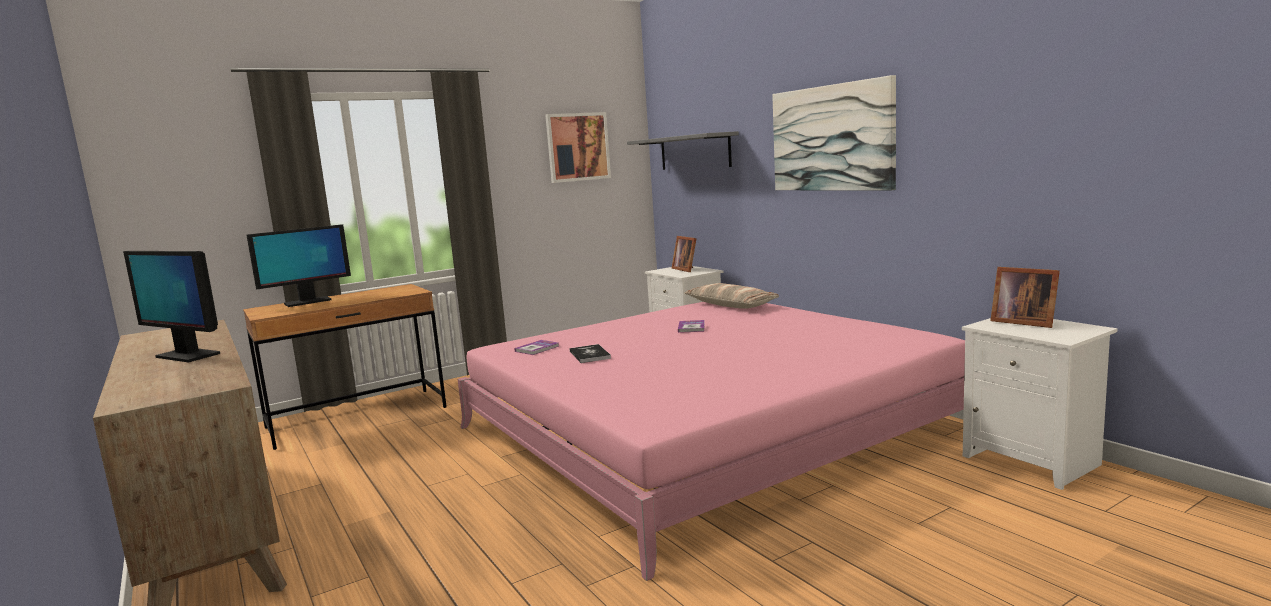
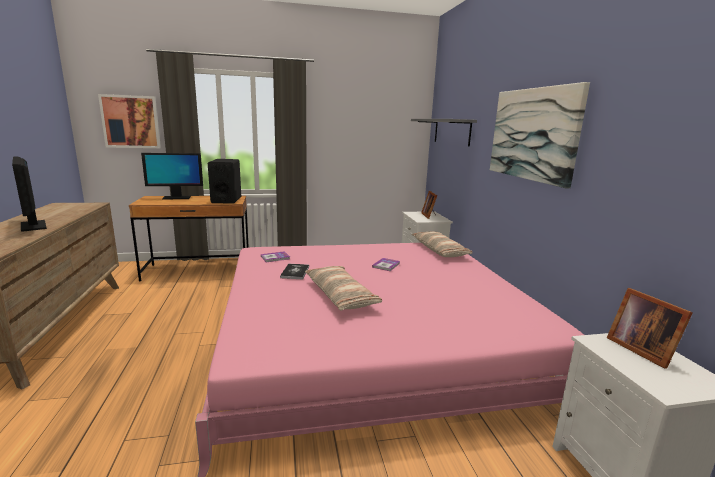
camera: 20 degrees right, 5 degrees up
picture [545,112,611,183] -> picture moved to [98,94,161,148]
none -> black speaker [208,159,241,204]
none -> pillow [305,266,382,311]

